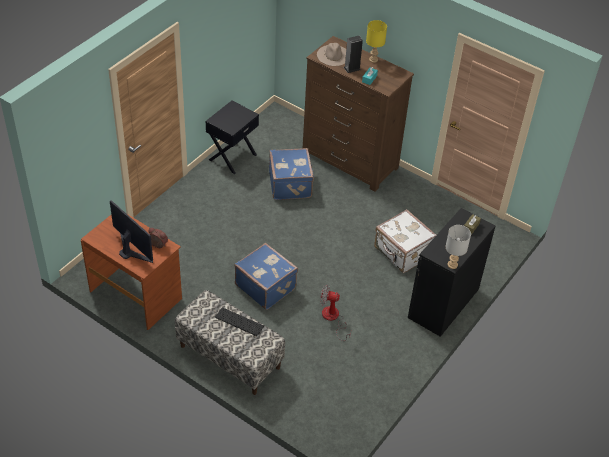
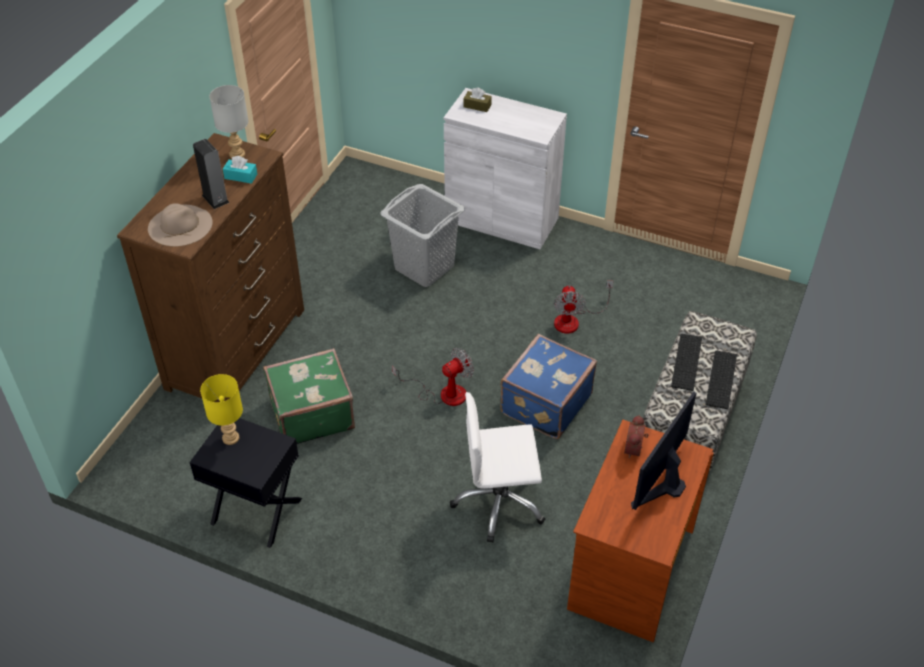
camera: 100 degrees left, 0 degrees up
blue suitcase [269,148,314,200] -> green suitcase [263,348,355,444]
yellow table lamp [366,20,387,63] -> yellow table lamp moved to [200,374,243,445]
white suitcase [374,209,436,273] -> grey laundry basket [380,184,465,287]
black cabinet [408,208,495,337] -> white cabinet [444,88,567,249]
grey table lamp [446,225,471,269] -> grey table lamp moved to [209,85,249,158]
none -> fan [392,348,474,406]
none -> white office chair [450,392,545,543]
none -> keyboard [706,350,737,409]

